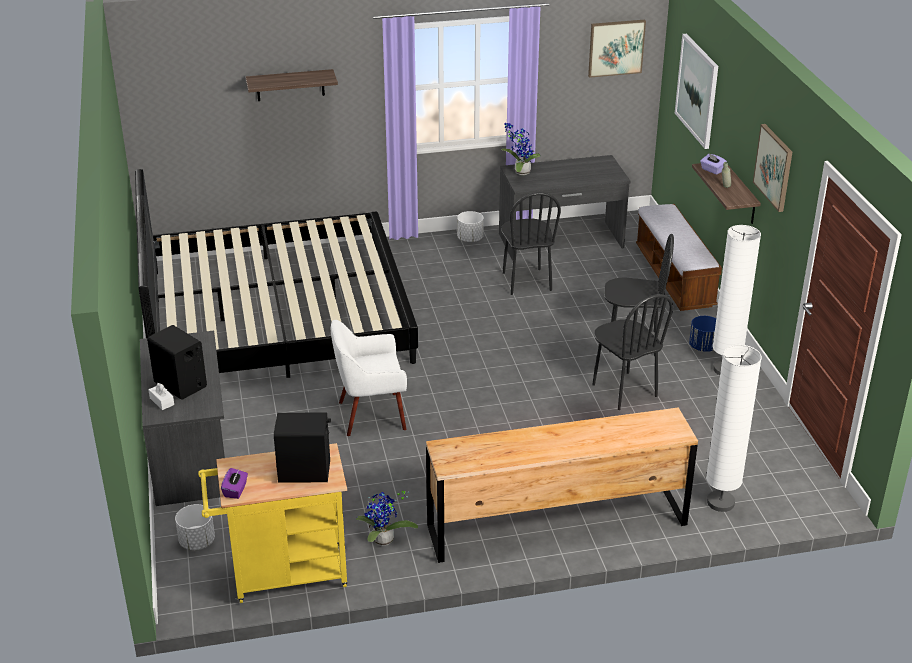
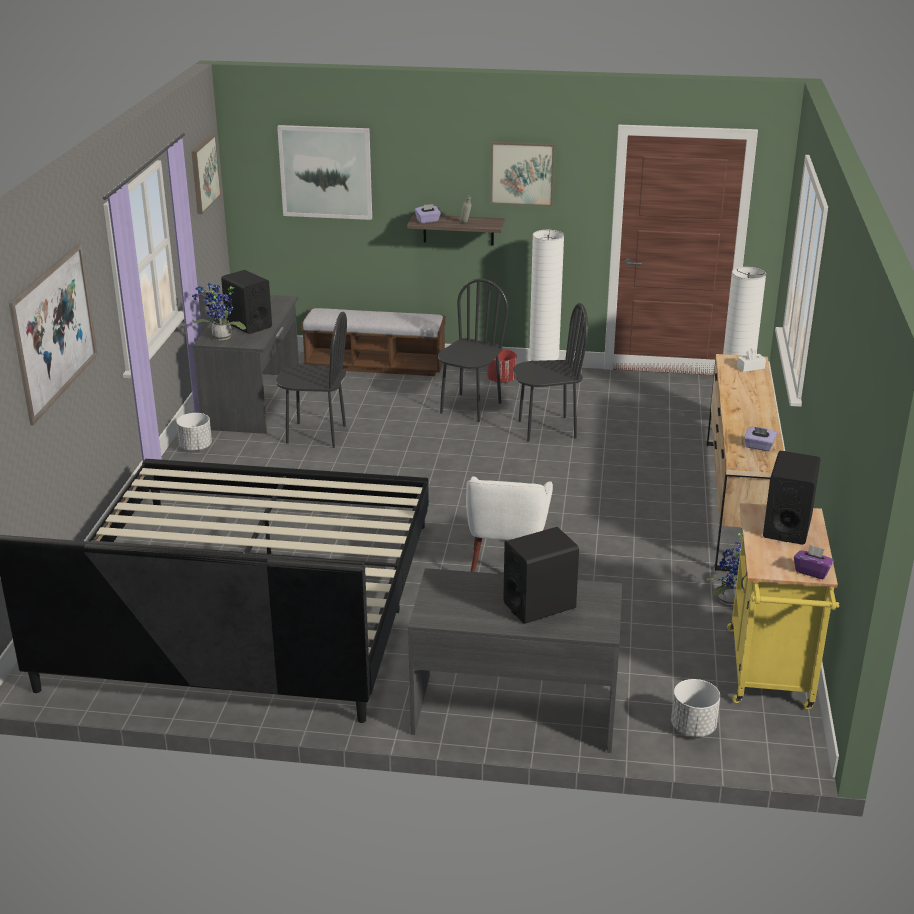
camera: 70 degrees left, 5 degrees down
white tissue box [148,383,174,410] -> white tissue box moved to [737,348,766,372]
shelf [246,69,338,101] -> picture [9,243,98,425]
blue planter [689,316,716,352] -> red planter [487,349,517,383]
none -> black speaker [221,270,272,334]
none -> purple tissue box [744,427,777,451]

